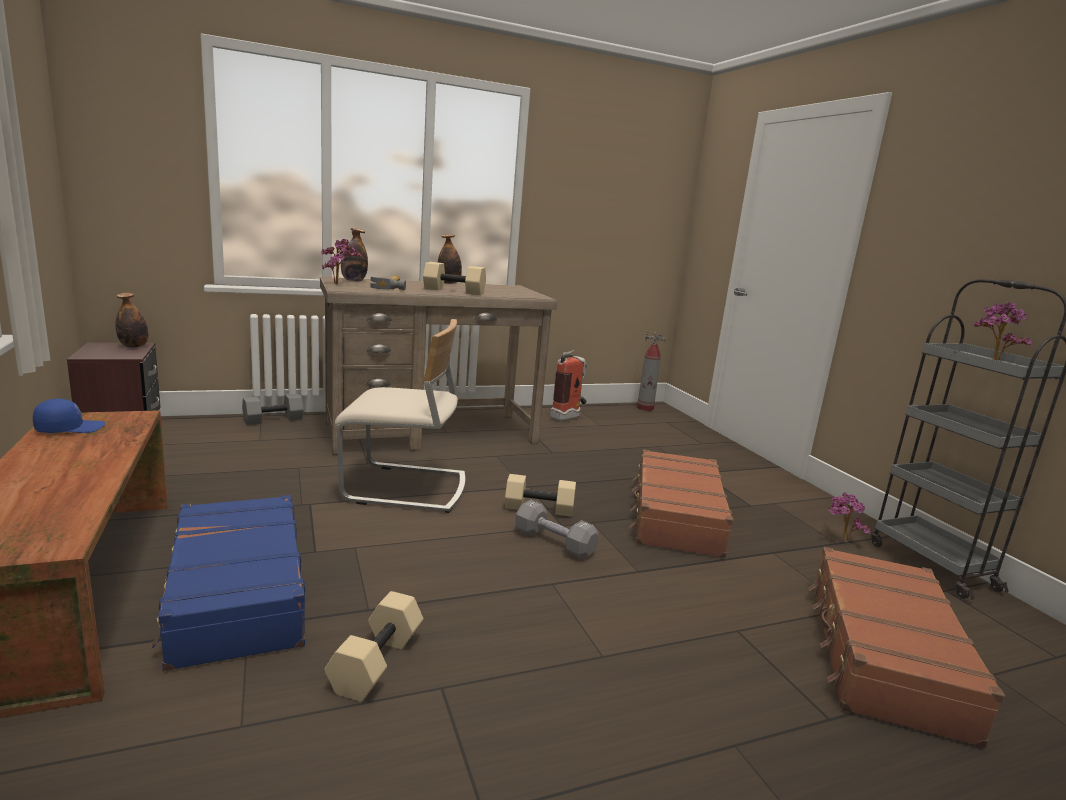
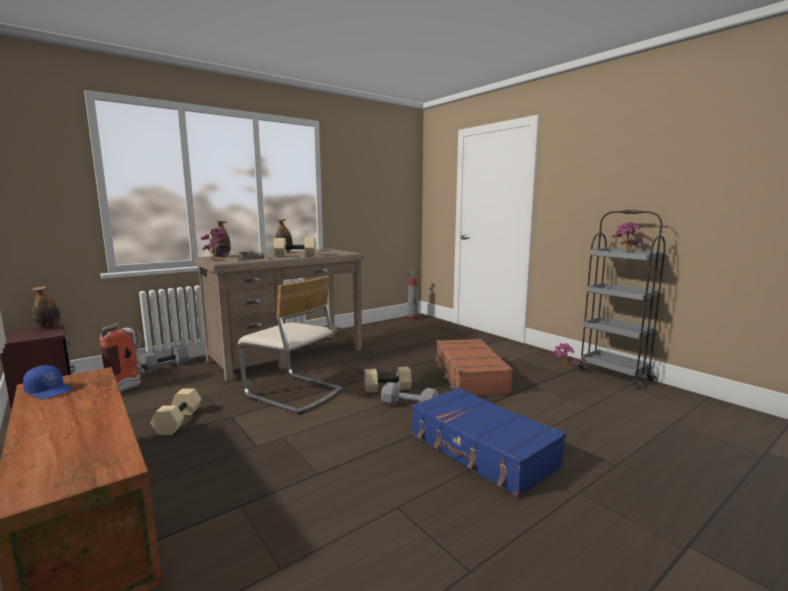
camera: 15 degrees left, 5 degrees down
blue cap [33,399,105,433] -> blue cap turned 75 degrees clockwise [23,365,72,399]
blue suitcase [152,495,305,671] -> blue suitcase moved to [412,387,566,498]
beige dumbbell [324,591,423,702] -> beige dumbbell moved to [151,389,202,435]
beige chair [335,319,465,513] -> beige chair turned 45 degrees clockwise [238,276,342,415]
fire extinguisher [550,350,587,422] -> fire extinguisher moved to [100,323,150,392]
brown suitcase [809,547,1005,748] -> none

